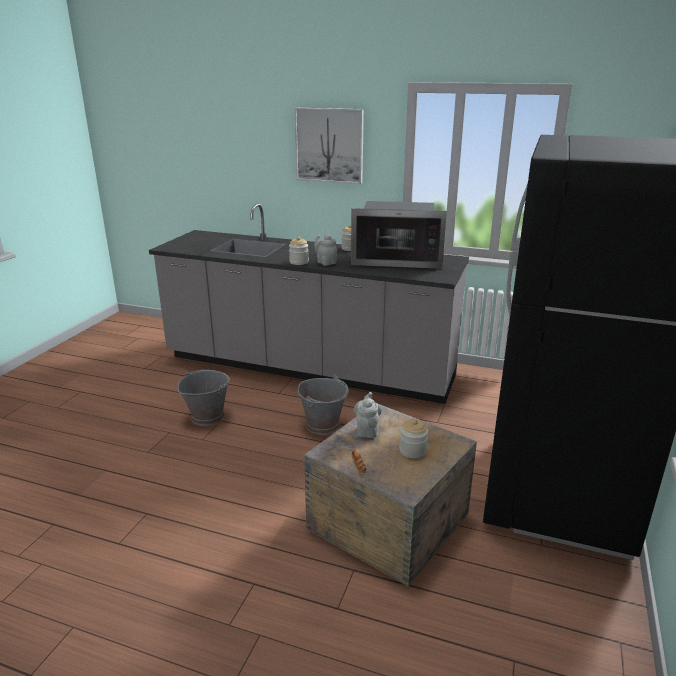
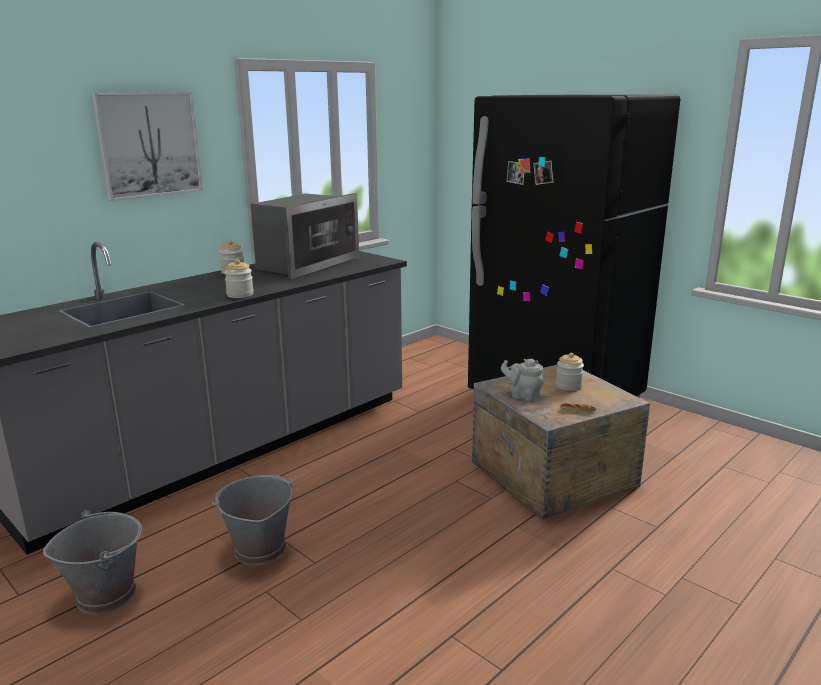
camera: 65 degrees left, 5 degrees down
grey bucket [298,375,349,435] -> grey bucket moved to [43,510,143,614]
grey teapot [314,234,337,265] -> none

